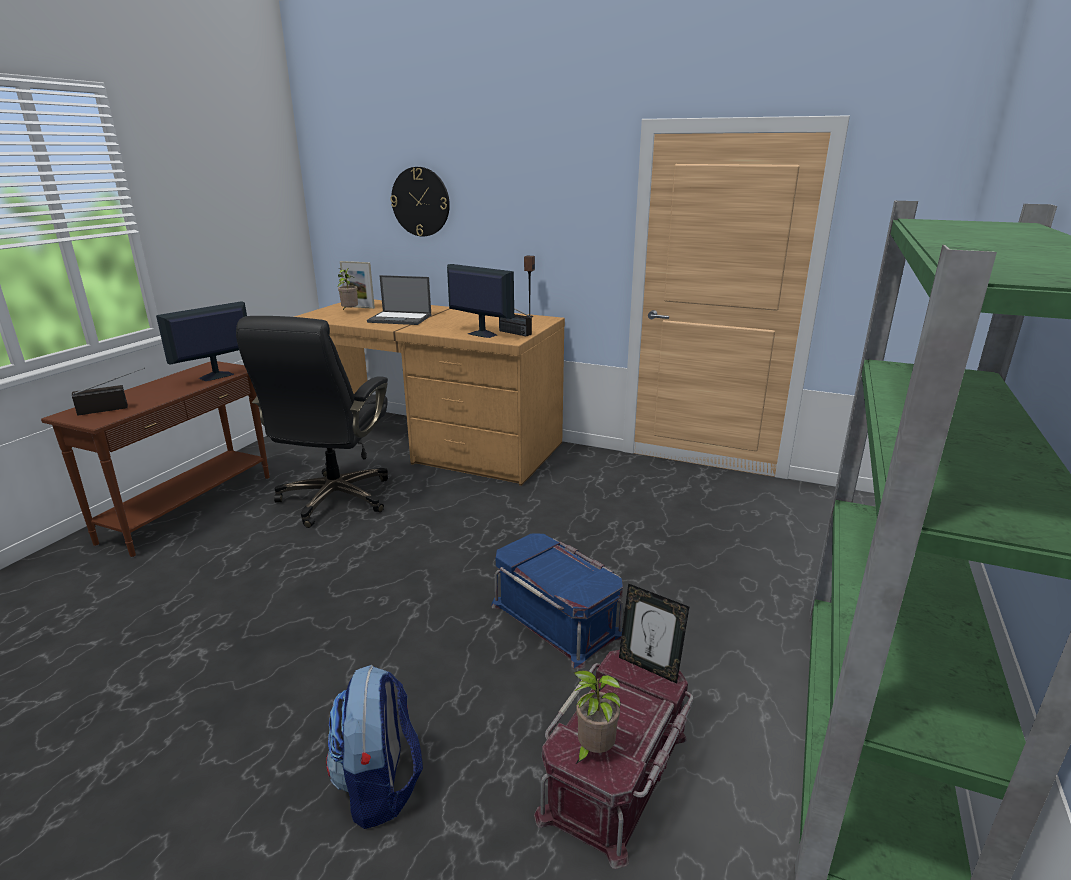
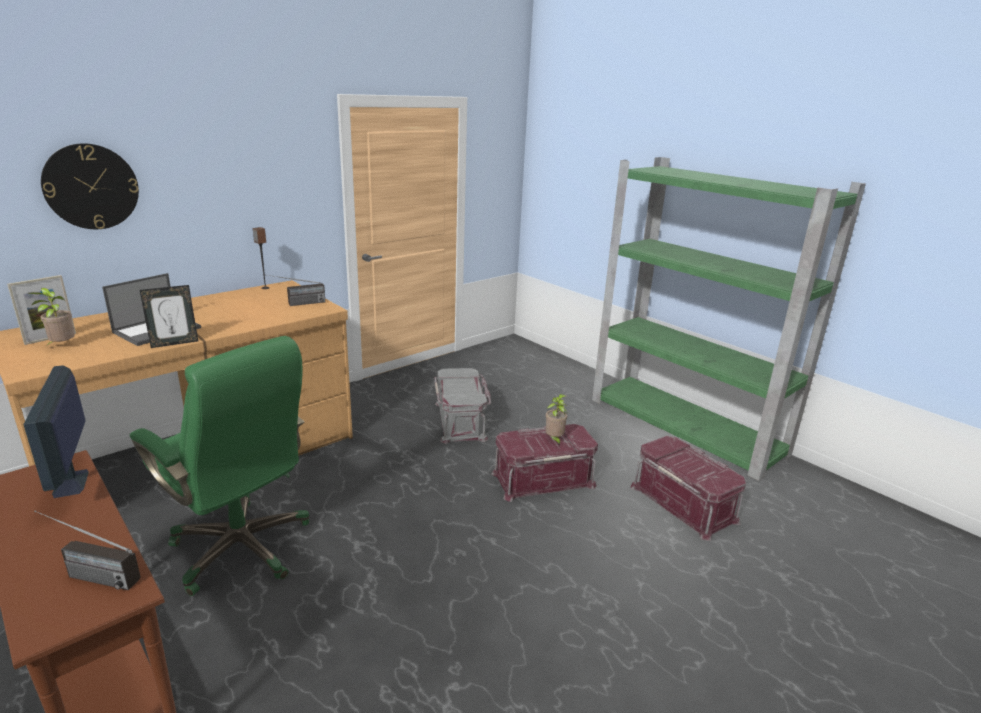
camera: 65 degrees left, 0 degrees up
radio [72,368,145,415] -> radio turned 75 degrees counterclockwise [34,510,141,590]
black office chair [236,316,388,528] -> green office chair [130,336,309,596]
backpack [326,665,423,829] -> none
monitor [447,264,514,338] -> none
blue storage box [491,533,623,669] -> red storage box [491,424,598,502]
potted plant [574,670,621,764] -> potted plant moved to [546,394,568,445]
picture frame [619,583,689,684] -> picture frame moved to [140,285,198,348]
none -> grey storage box [434,368,491,444]

